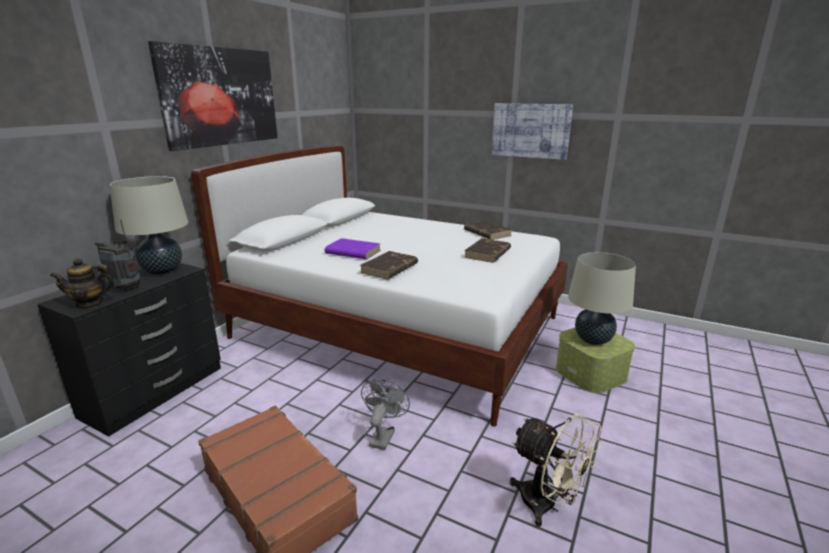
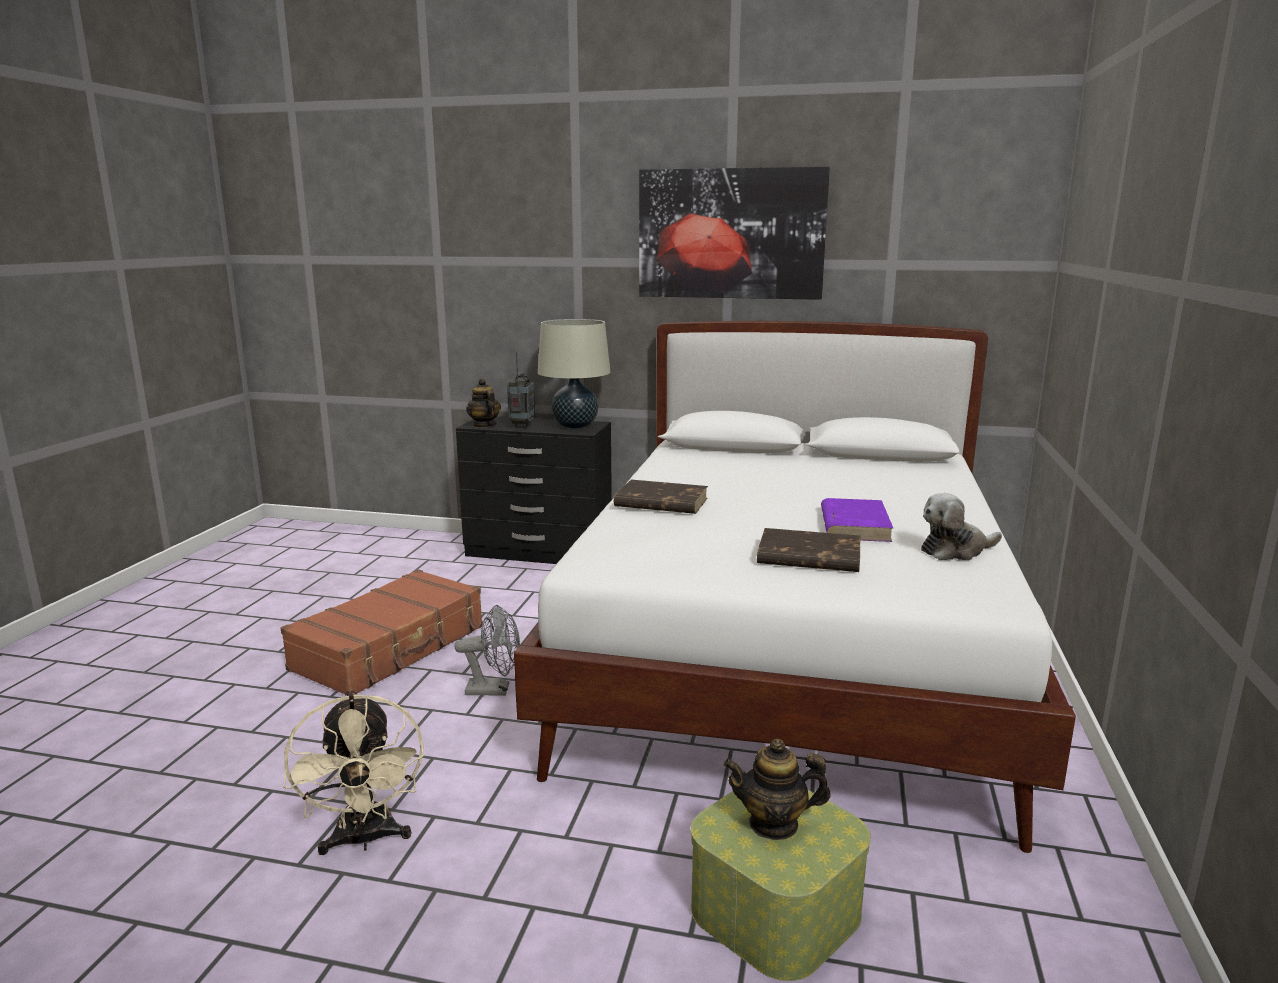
camera: 75 degrees right, 5 degrees down
purple book [325,238,381,259] -> purple book moved to [821,498,894,542]
brown book [464,220,512,240] -> plush toy [921,493,1002,560]
picture [492,103,573,160] -> none
beige fan [510,414,602,527] -> beige fan turned 45 degrees counterclockwise [283,693,424,855]
beige table lamp [568,252,636,345] -> teapot [723,739,831,840]

